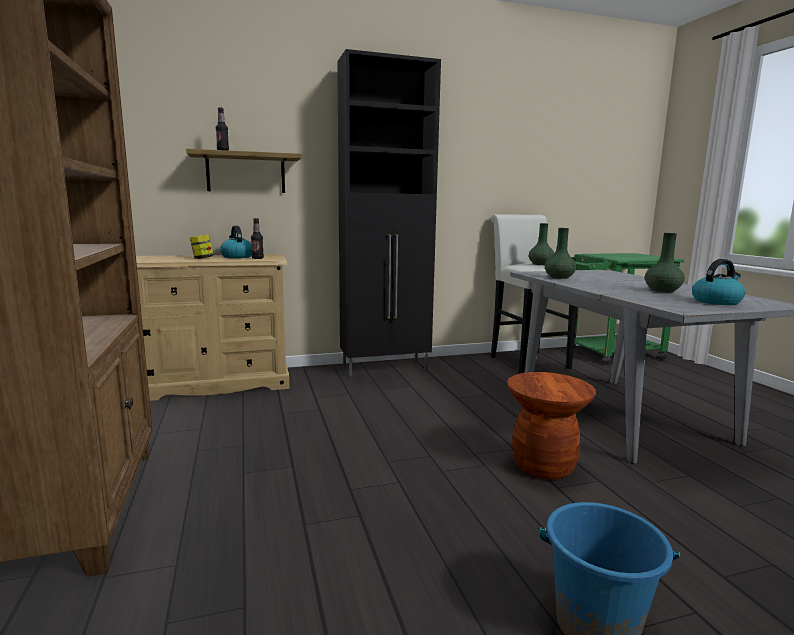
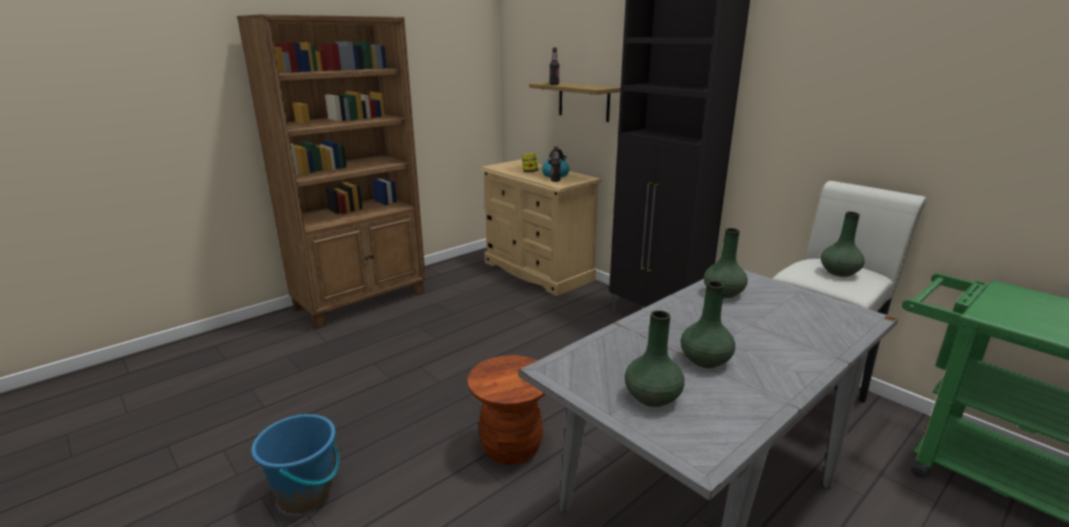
camera: 65 degrees right, 10 degrees up
kettle [692,259,745,305] -> green vase [625,310,685,407]

